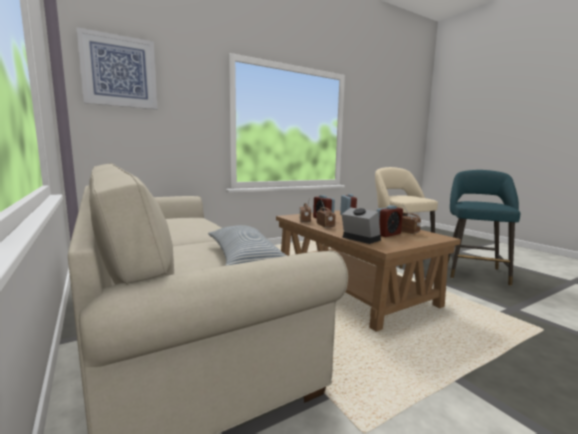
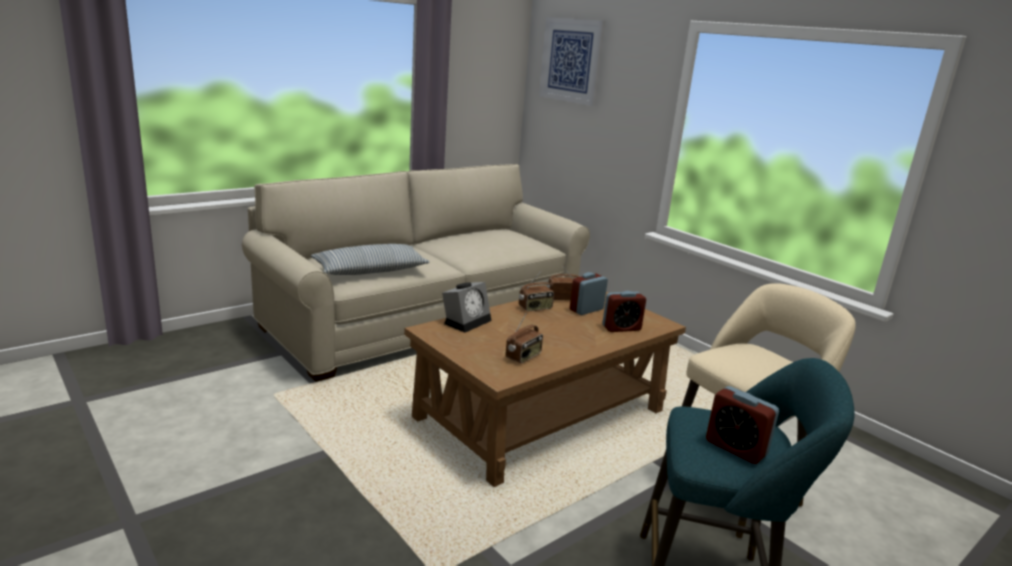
camera: 80 degrees right, 10 degrees up
alarm clock [377,205,403,237] -> alarm clock moved to [706,386,779,464]

